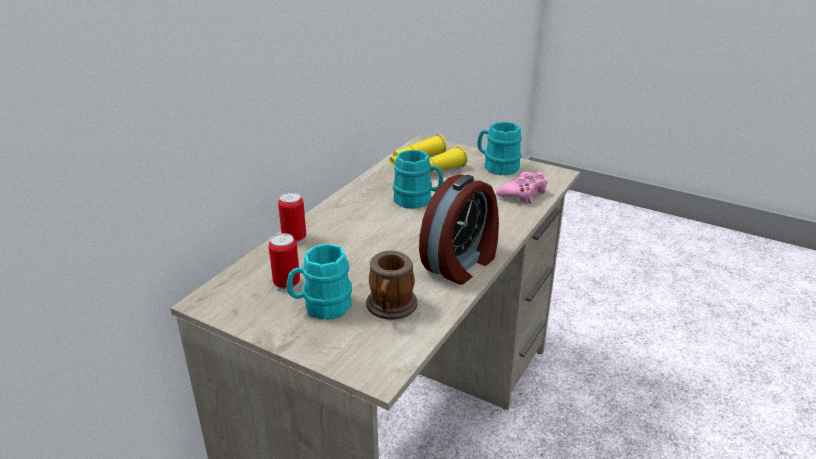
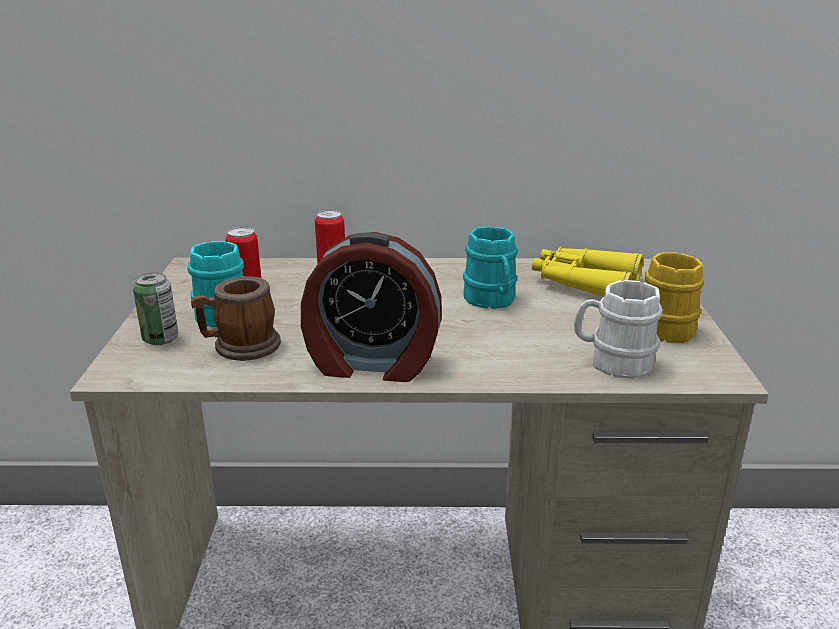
camera: 60 degrees right, 5 degrees down
turquoise mug [477,122,522,175] -> yellow mug [645,252,704,343]
pink game controller [496,172,547,204] -> white mug [574,280,662,379]
none -> can [133,272,178,345]

